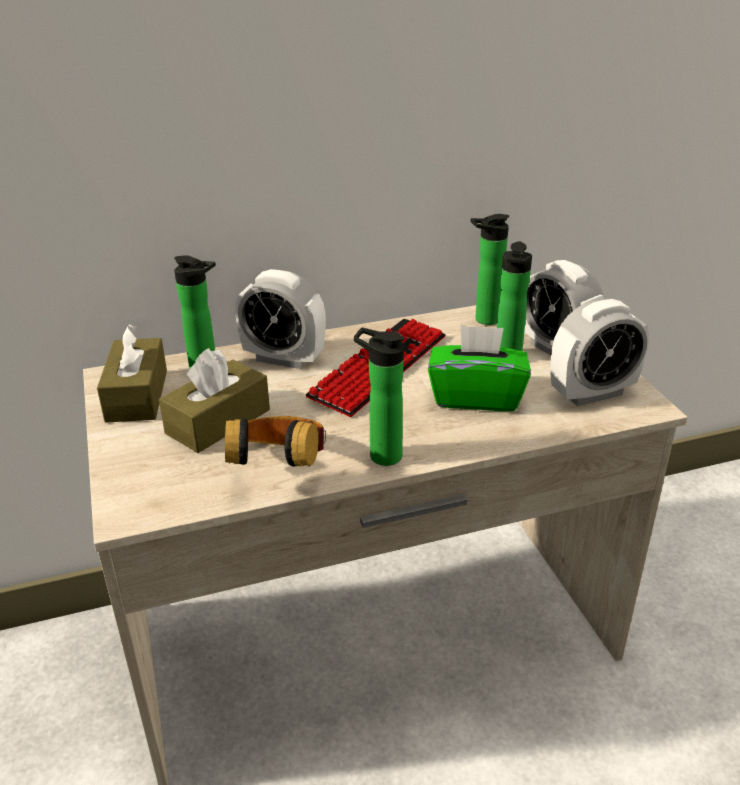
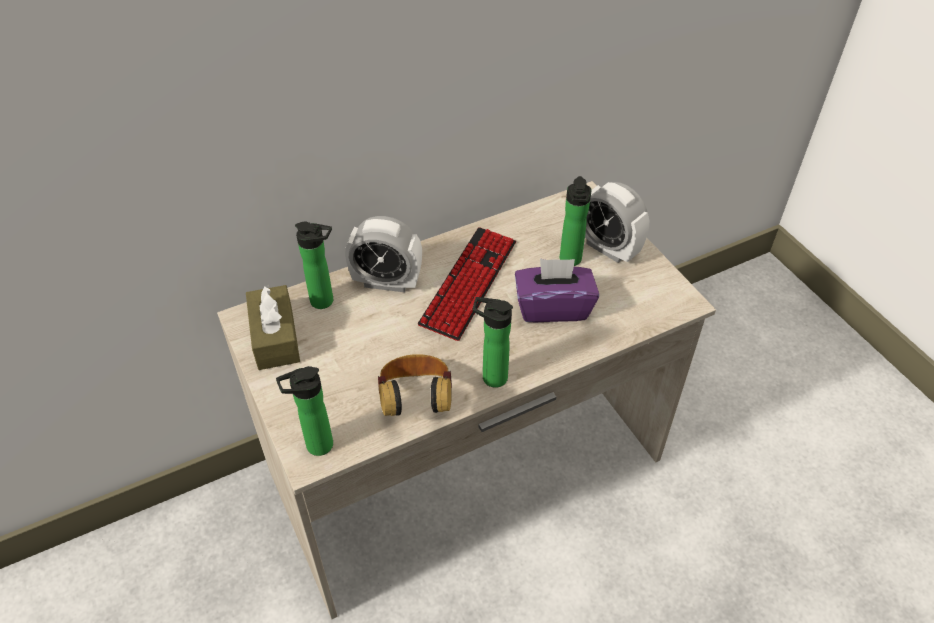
camera: 10 degrees left, 15 degrees up
brown tissue box [159,348,270,453] -> none
green tissue box [428,325,531,411] -> purple tissue box [515,259,599,322]
bottle [470,214,509,325] -> bottle moved to [276,366,333,456]
alarm clock [550,299,649,406] -> none

